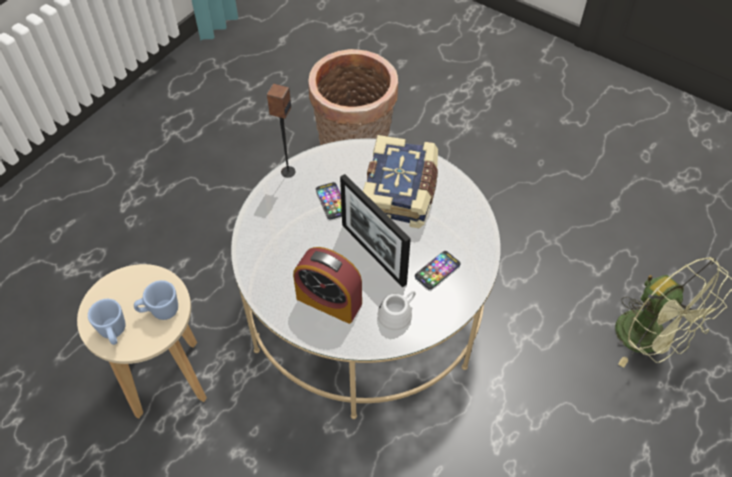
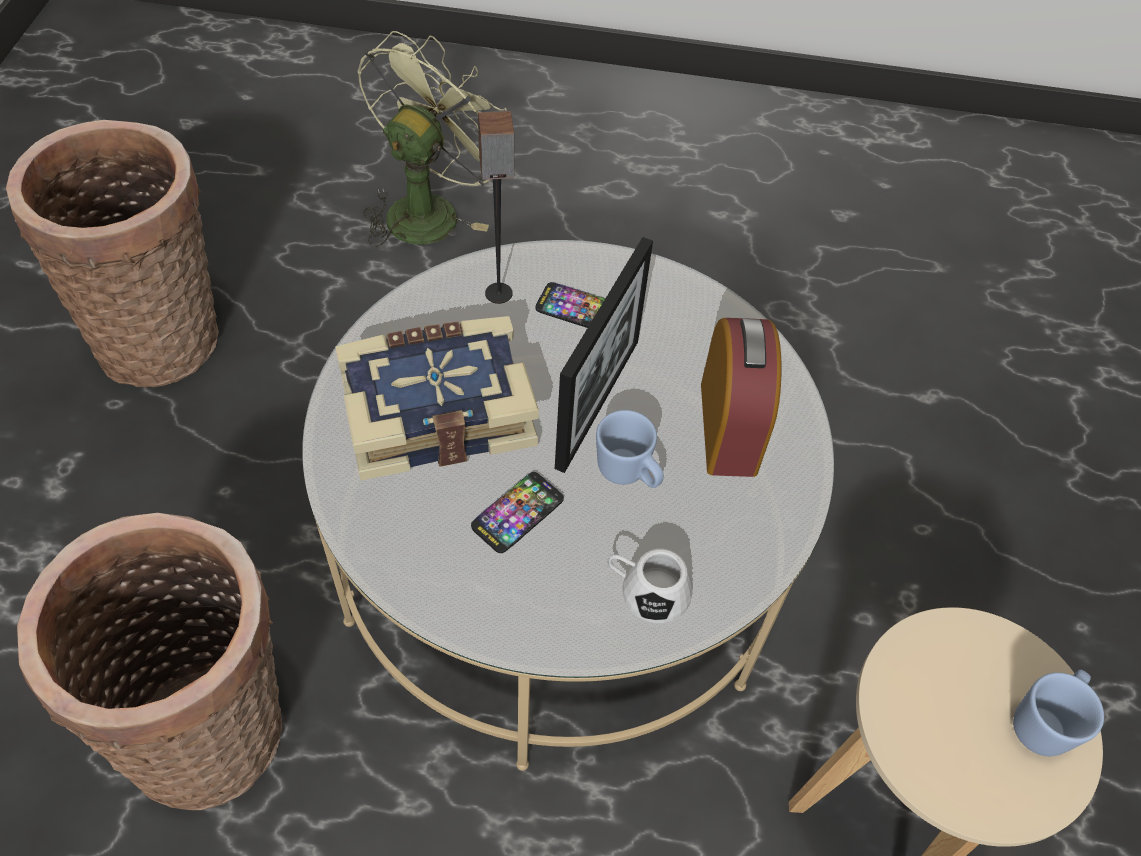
camera: 120 degrees left, 0 degrees up
blue mug [134,280,178,320] -> blue mug moved to [596,410,664,488]
speaker [266,84,296,178] -> speaker moved to [478,111,514,304]
white mug [378,291,415,330] -> white mug moved to [608,549,693,623]
none -> basket [6,120,219,388]

